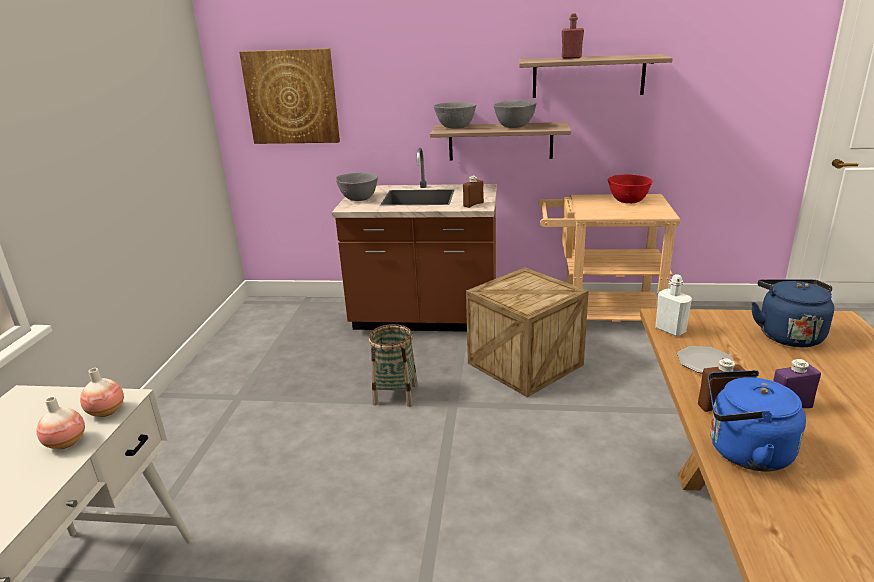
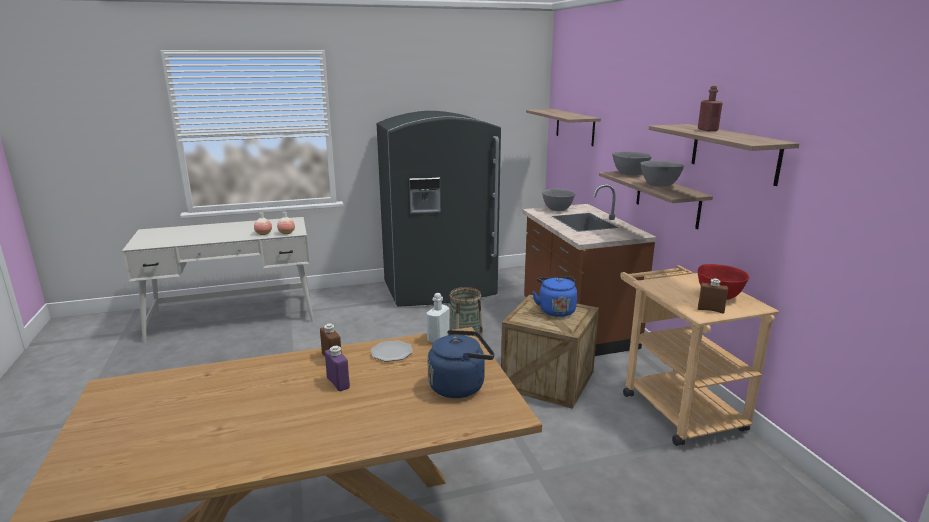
camera: 65 degrees right, 5 degrees down
picture [239,48,340,144] -> shelf [526,109,601,146]
brown bottle [463,176,484,208] -> brown bottle moved to [698,278,728,314]
blue kettle [708,370,806,472] -> blue kettle moved to [532,277,577,317]
none -> grey fridge [377,111,501,307]

